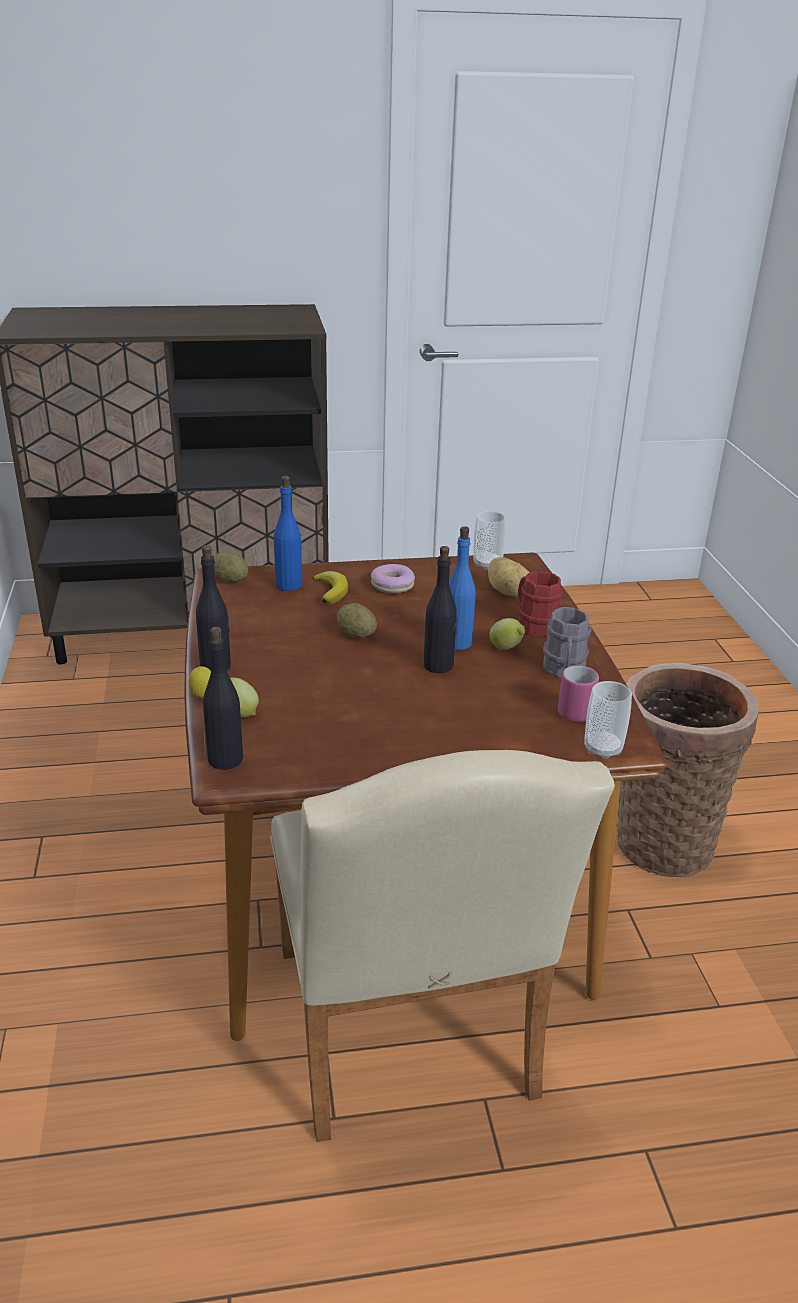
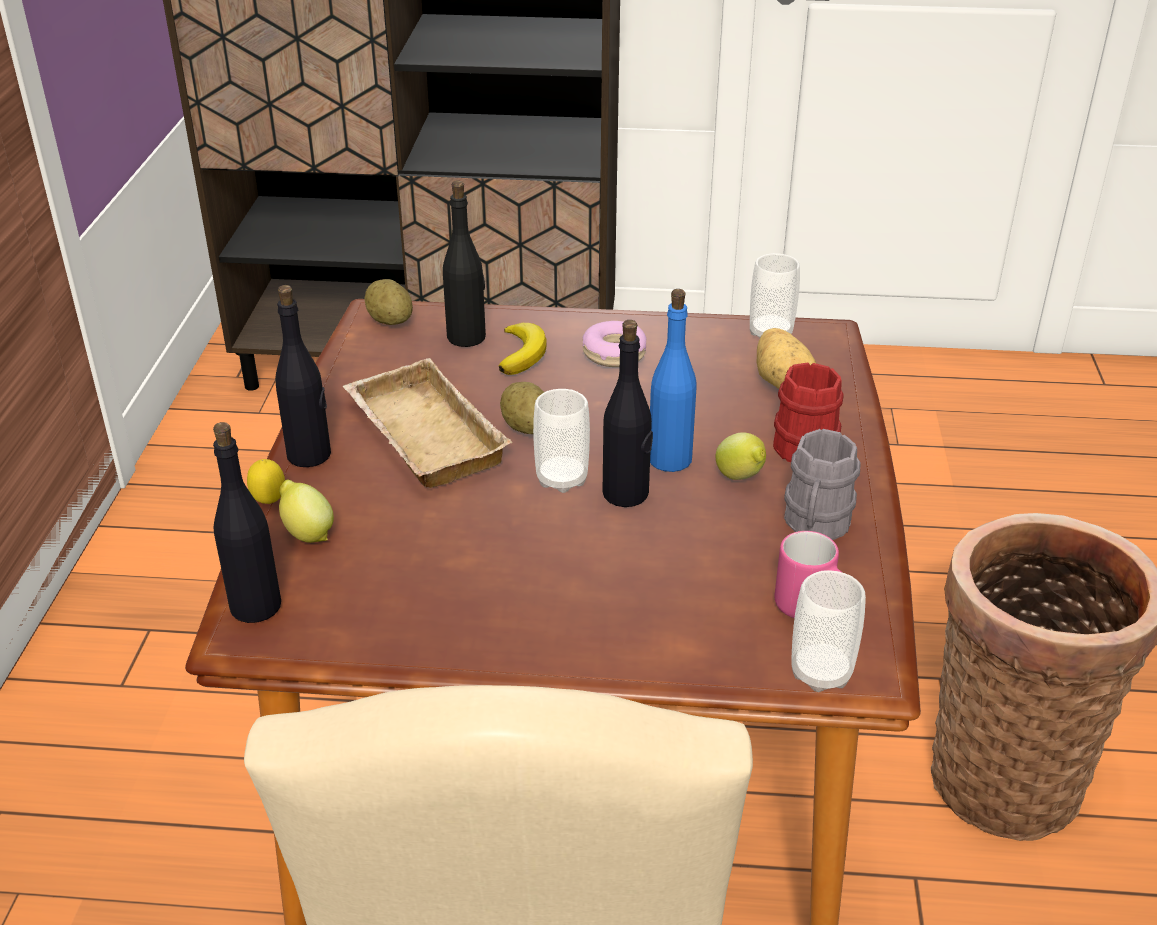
camera: 15 degrees right, 5 degrees up
blue bottle [274,476,302,591] -> black bottle [443,181,486,347]
none -> beige tray [343,358,513,488]
none -> cup [533,389,590,493]

